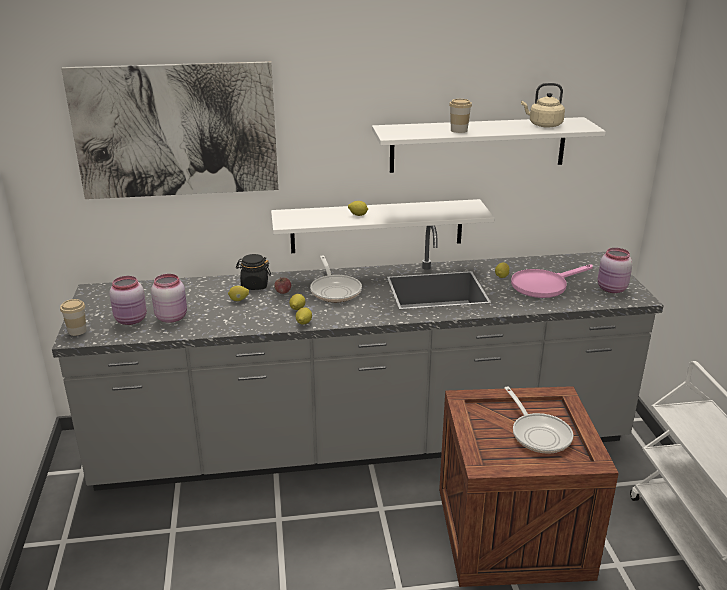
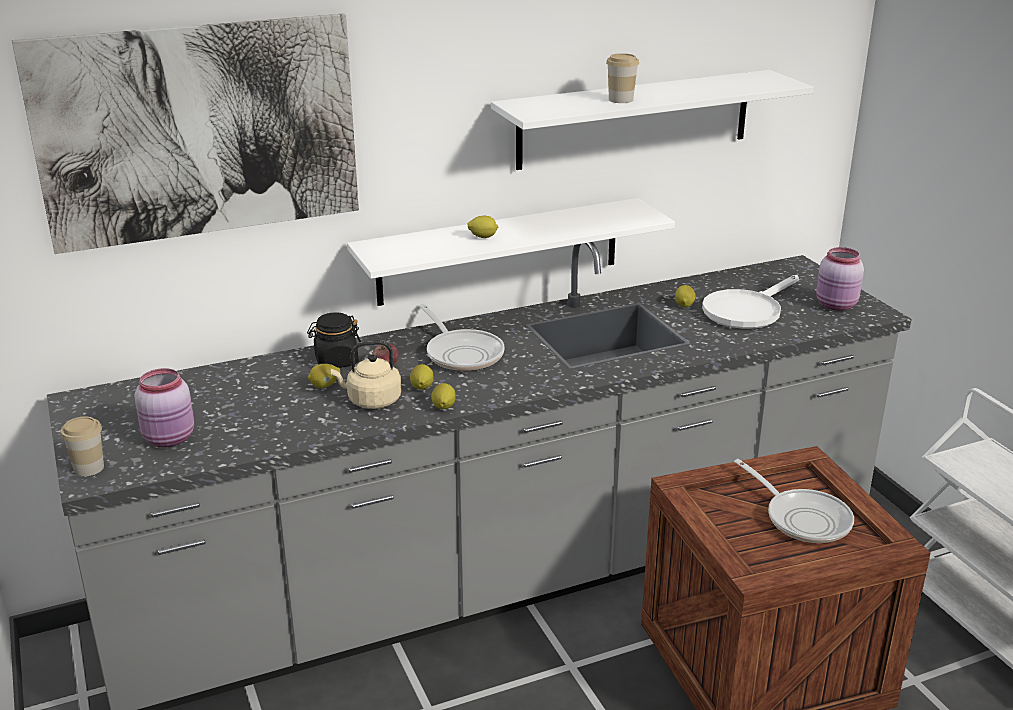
camera: 15 degrees left, 0 degrees up
pink jar [151,274,187,323] -> none
pink frying pan [511,264,593,298] -> white frying pan [702,275,799,329]
beige kettle [521,83,565,128] -> beige kettle moved to [330,340,401,409]

